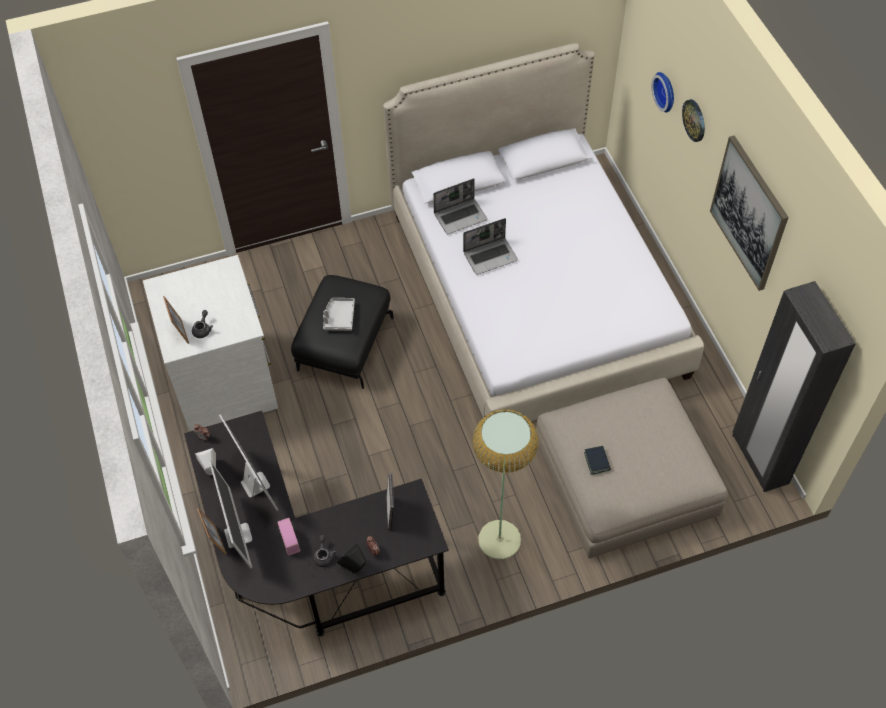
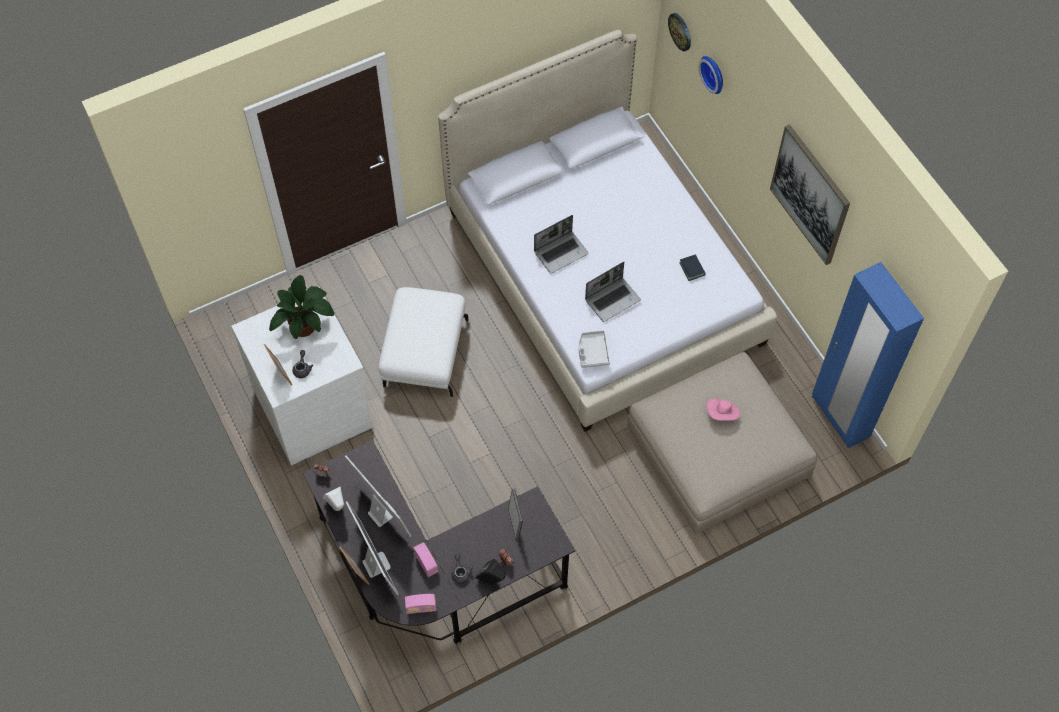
camera: 10 degrees left, 5 degrees up
black ottoman [291,275,394,389] -> white ottoman [379,287,469,397]
grey tray [323,298,355,331] -> grey tray moved to [578,330,610,368]
laptop [433,178,487,234] -> laptop moved to [585,262,641,322]
floor lamp [472,409,539,560] -> none
book [584,446,611,475] -> book moved to [680,254,705,281]
wall clock [682,99,705,142] -> wall clock moved to [668,13,691,51]
black wardrobe [732,281,856,492] -> blue wardrobe [812,262,924,448]
none -> potted plant [269,275,334,339]
none -> radio [405,594,436,614]
none -> pink hat [707,398,740,421]

